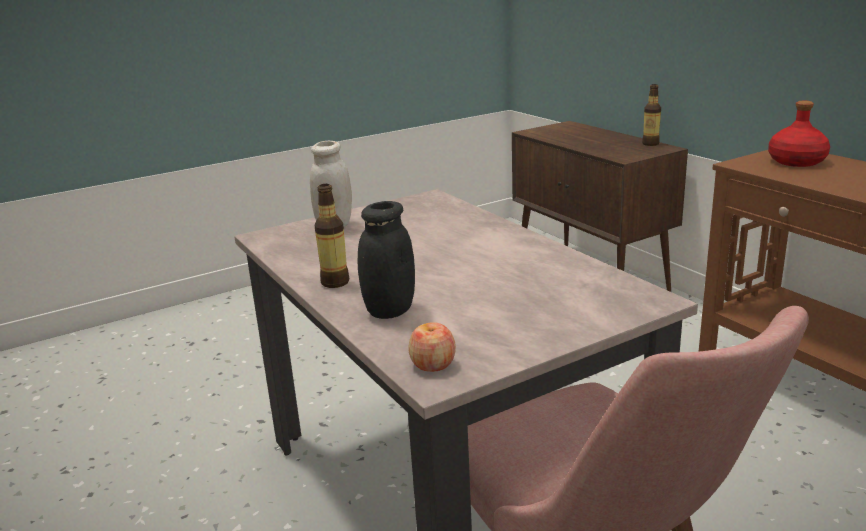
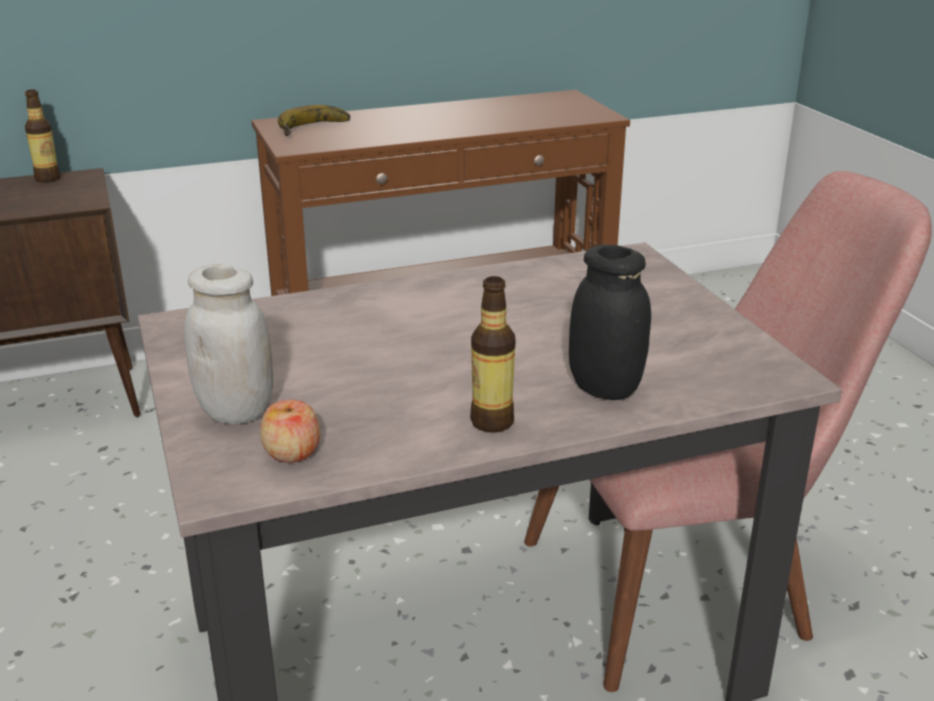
camera: 80 degrees left, 5 degrees up
apple [409,322,456,372] -> apple moved to [260,400,321,463]
red bottle [768,101,830,167] -> banana [278,105,351,136]

